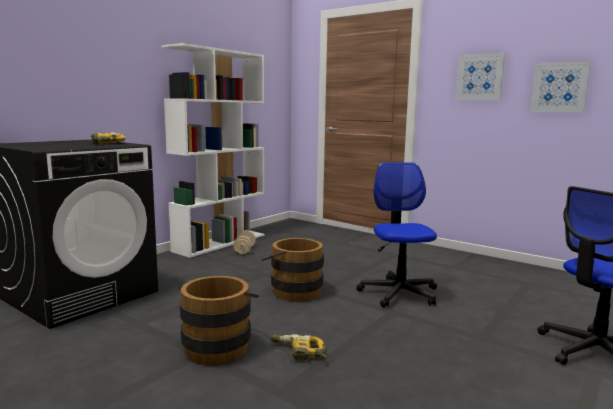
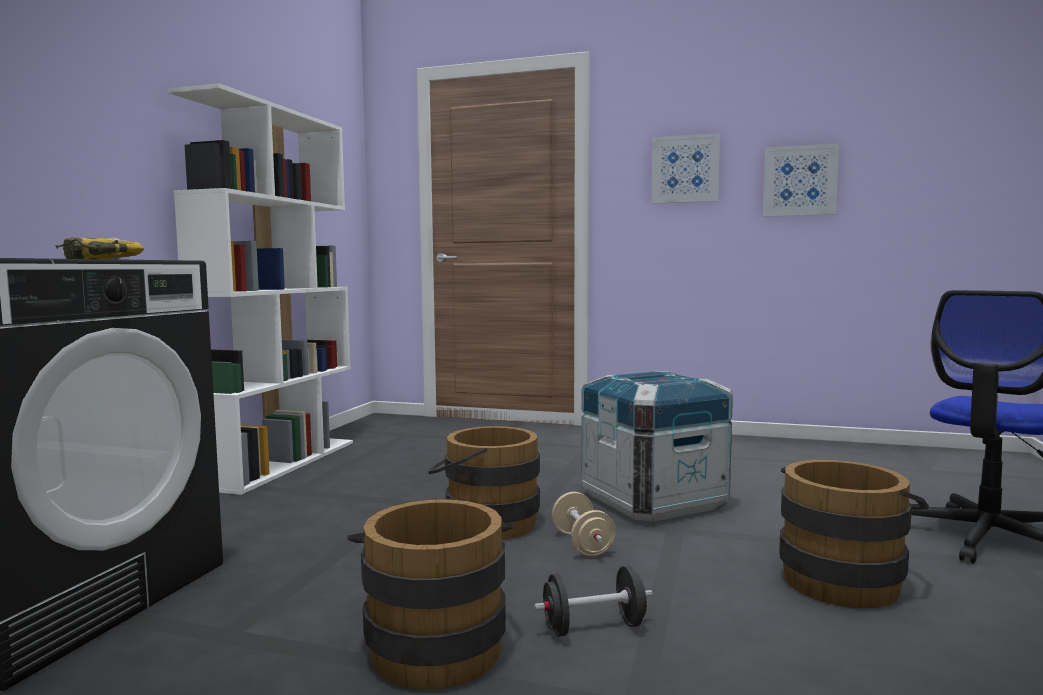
camera: 20 degrees left, 5 degrees down
beige dumbbell [233,230,256,254] -> beige dumbbell moved to [552,492,616,557]
power drill [271,334,327,361] -> black dumbbell [534,566,653,636]
office chair [356,162,437,307] -> crate [581,371,733,522]
none -> brown bucket [779,460,929,608]

